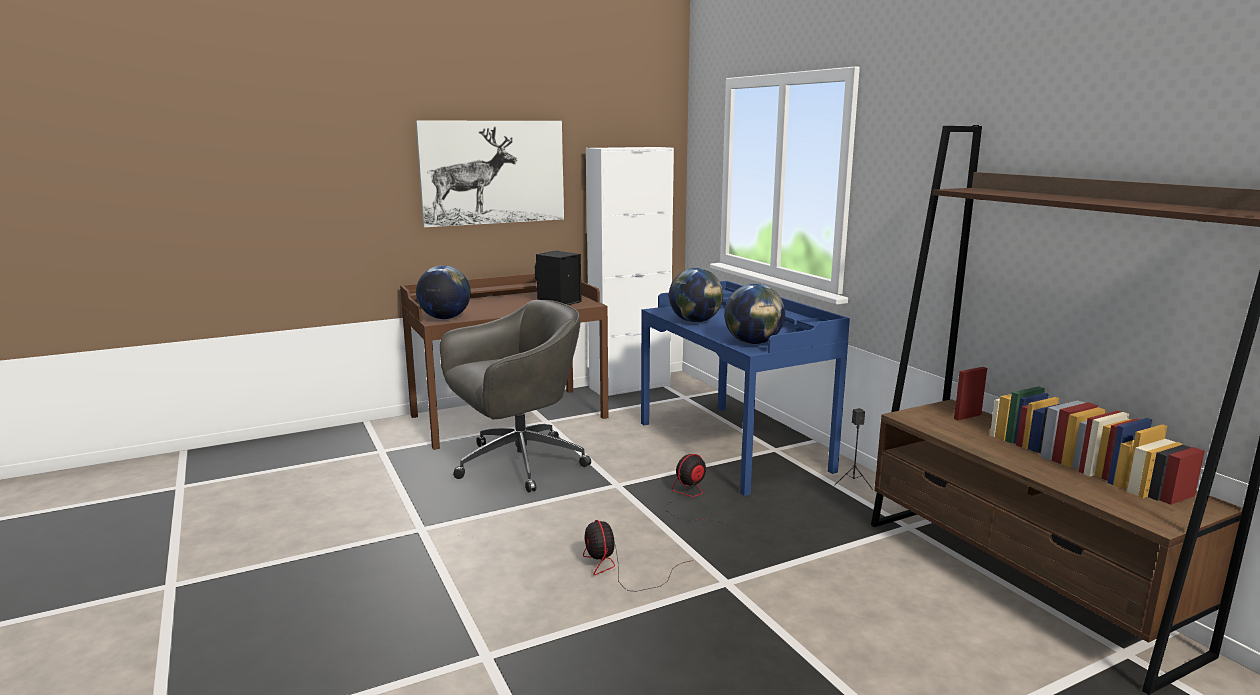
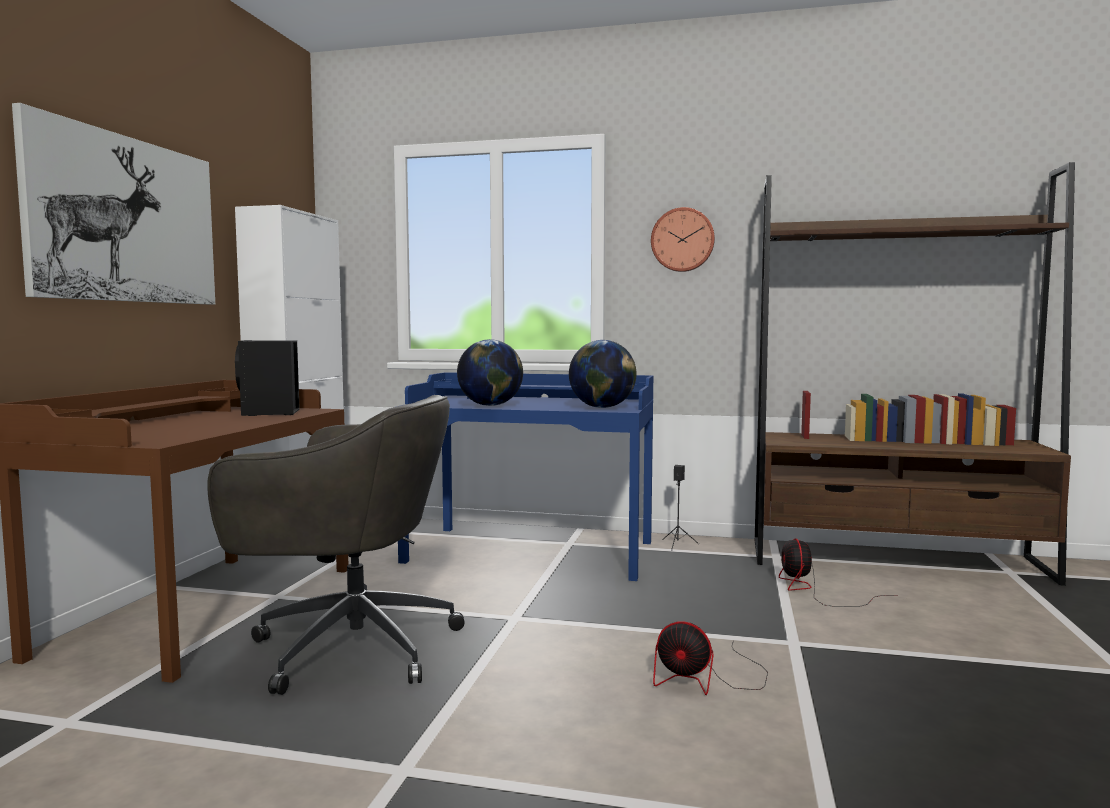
camera: 50 degrees left, 10 degrees down
globe [416,265,471,319] -> none
grey office chair [440,300,591,492] -> grey office chair turned 90 degrees clockwise [207,395,465,695]
fan [664,454,730,527] -> fan moved to [779,538,898,607]
none -> wall clock [651,207,715,272]

